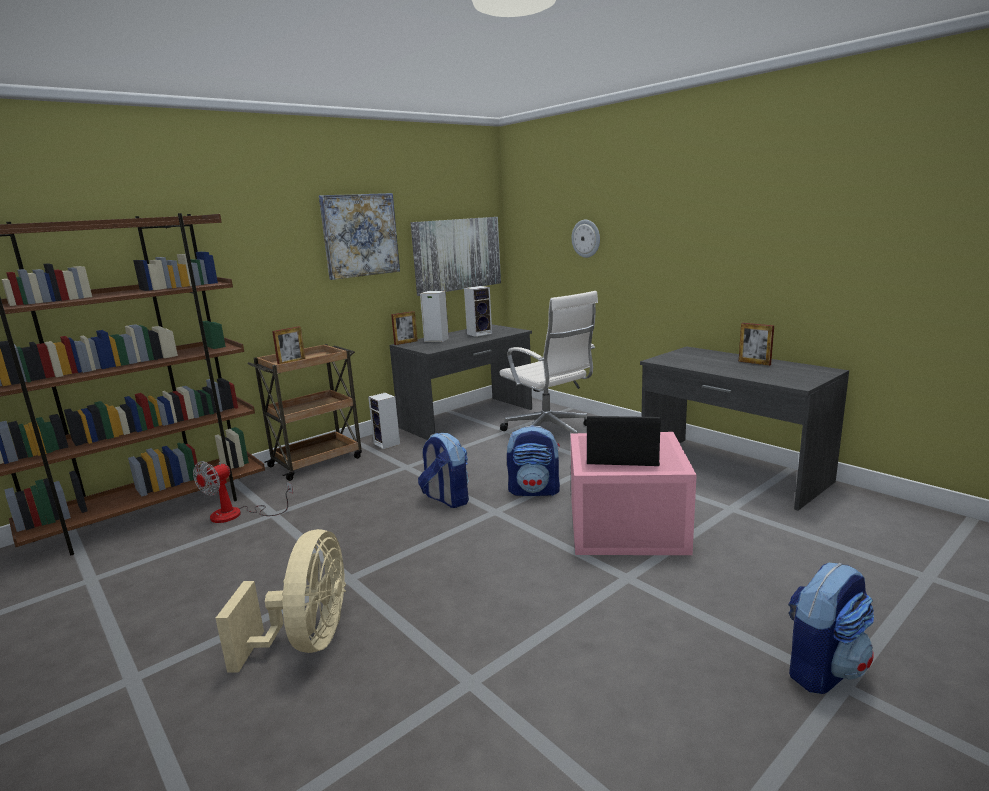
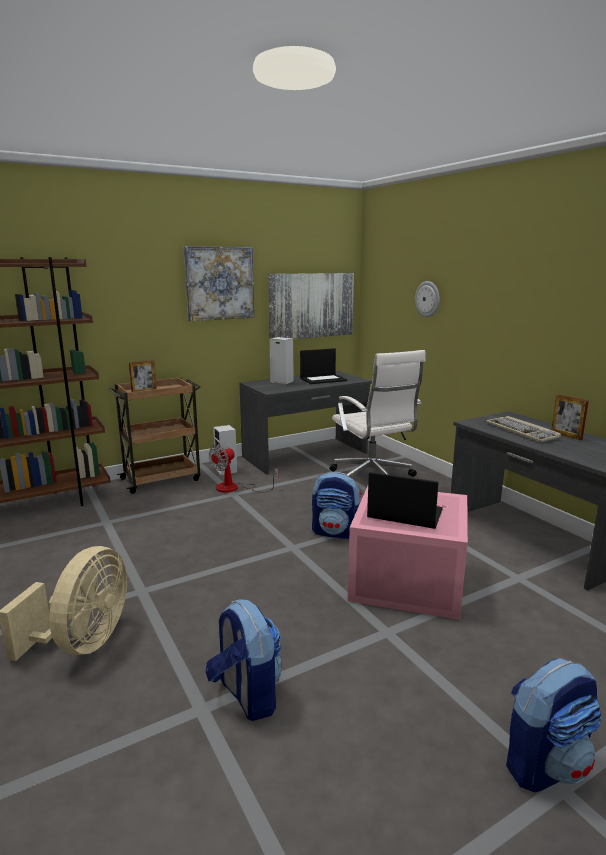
camera: 10 degrees right, 0 degrees up
fan [193,461,293,523] -> fan moved to [209,444,279,493]
picture frame [391,311,417,345] -> none
backpack [418,433,469,508] -> backpack moved to [206,599,282,721]
speaker [464,286,492,337] -> laptop [300,348,347,384]
none -> keyboard [486,416,561,442]

